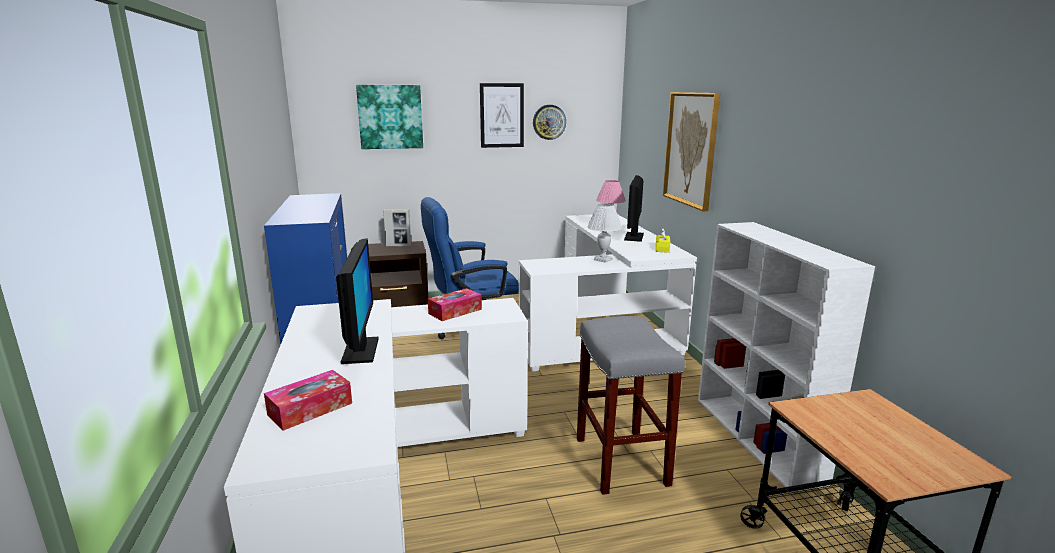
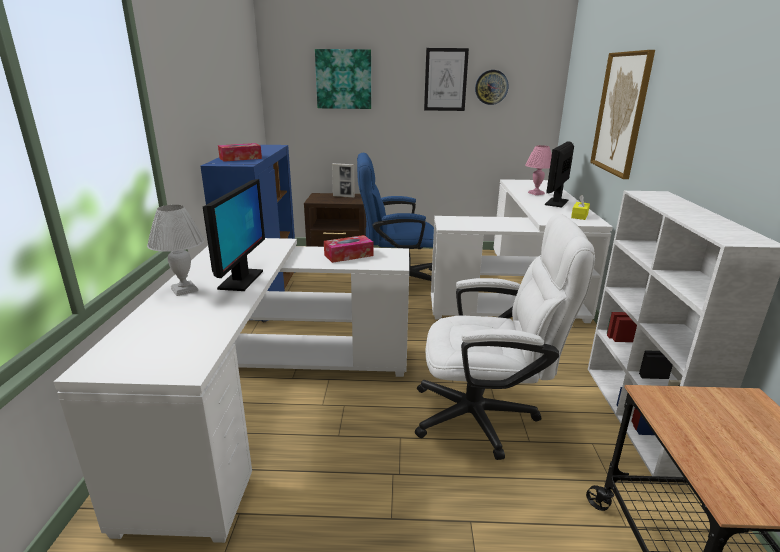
camera: 15 degrees right, 5 degrees up
tissue box [264,370,352,431] -> tissue box moved to [218,143,262,162]
grey stool [577,316,685,495] -> white office chair [415,214,595,460]
white table lamp [587,203,622,263] -> white table lamp moved to [147,205,205,296]

